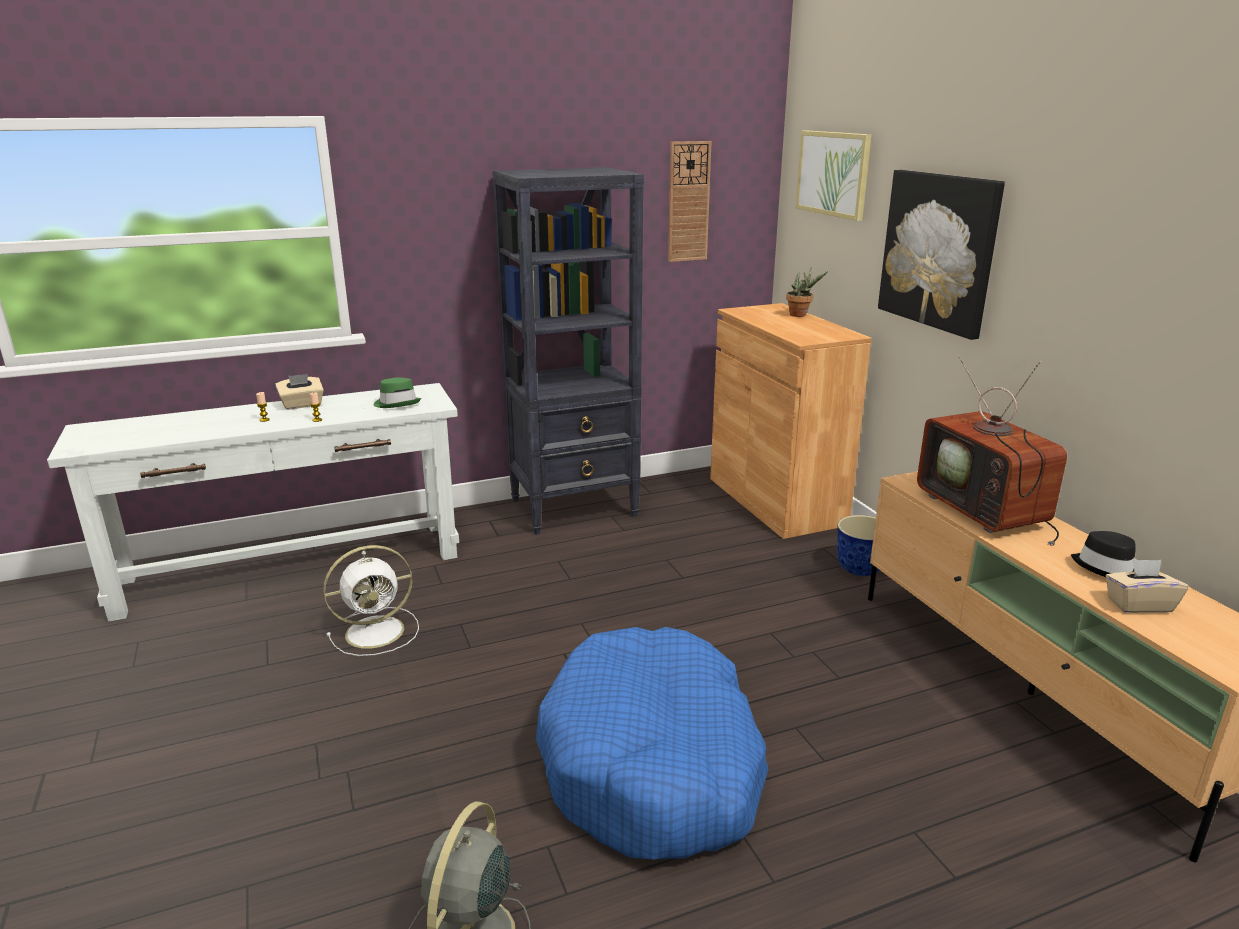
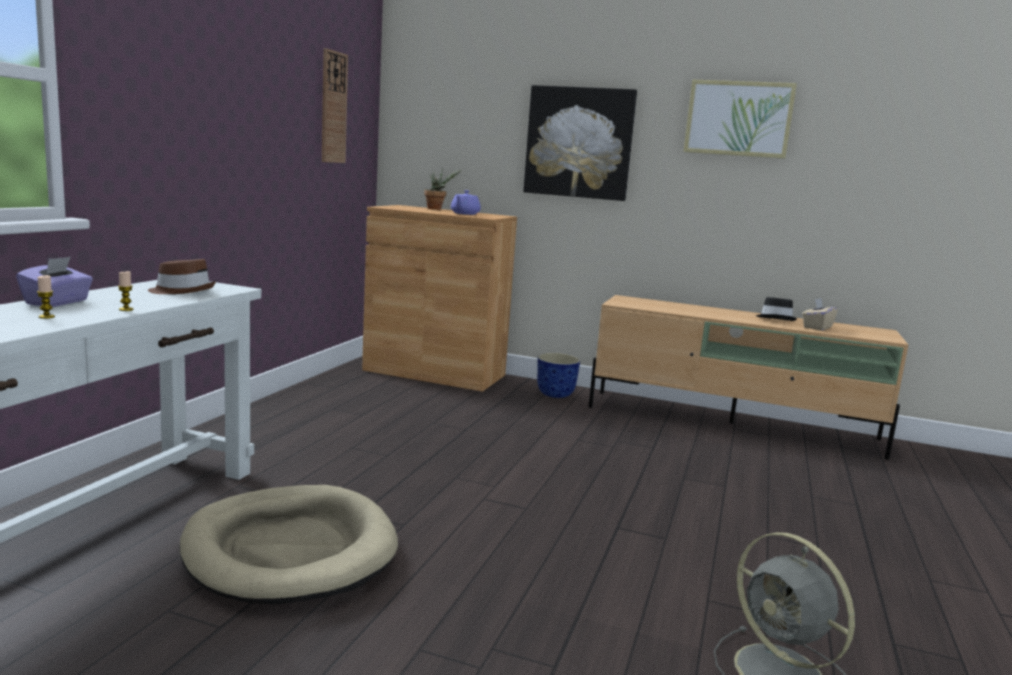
camera: 50 degrees left, 10 degrees down
beige tissue box [275,374,324,410] -> purple tissue box [16,256,93,307]
white fan [323,545,419,656] -> beige dog bed [180,485,398,605]
green hat [374,377,421,408] -> brown hat [148,259,216,294]
black bookcase [492,167,644,535] -> none
blue dog bed [536,627,768,860] -> none
picture [796,130,872,221] -> picture moved to [684,80,797,159]
television [917,356,1067,546] -> none
none -> purple teapot [451,190,481,215]

